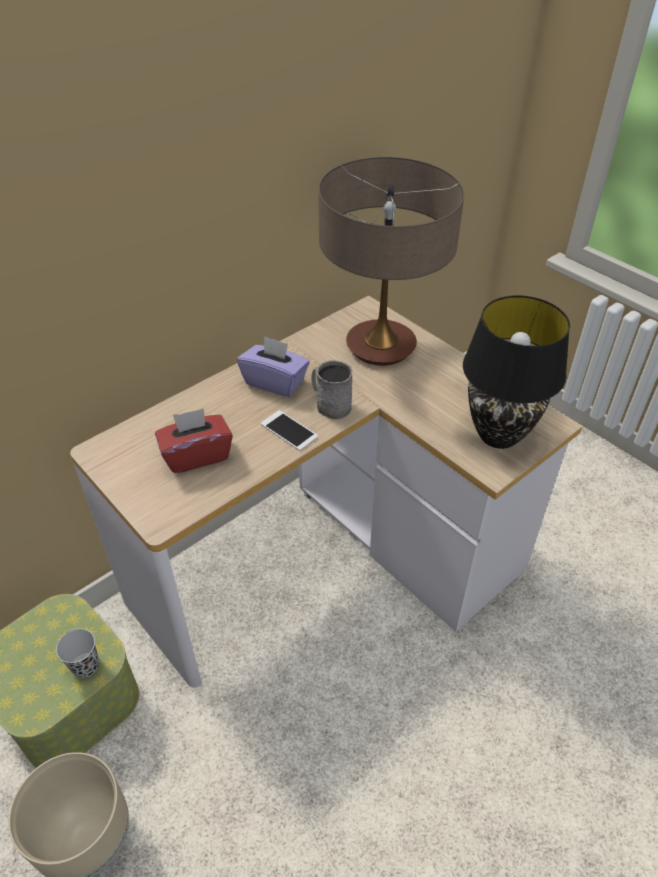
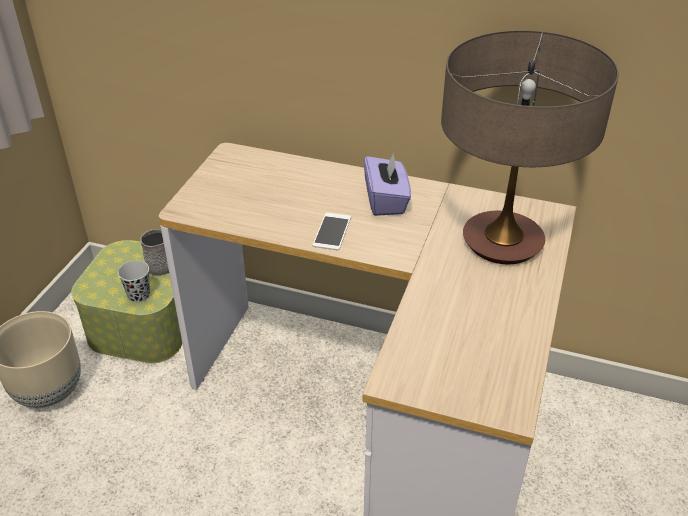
camera: 60 degrees right, 5 degrees down
red tissue box [155,408,233,473] -> none
grey mug [311,360,352,419] -> grey mug moved to [140,229,169,276]
black table lamp [463,295,570,449] -> none

